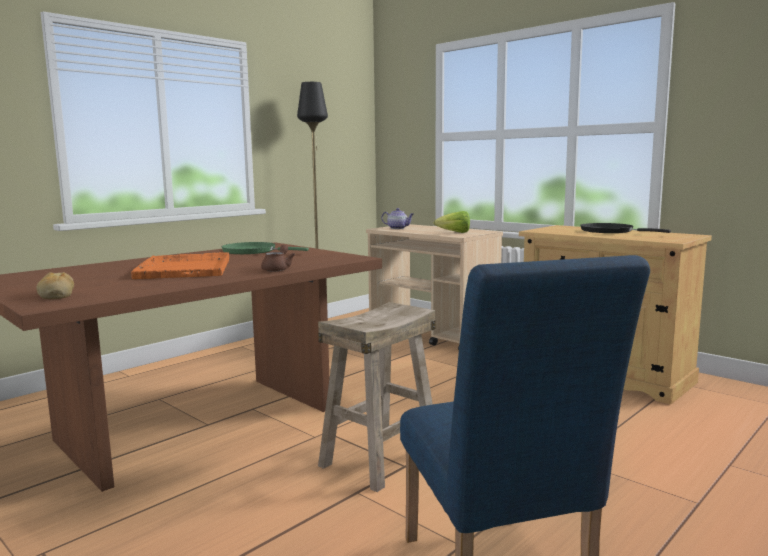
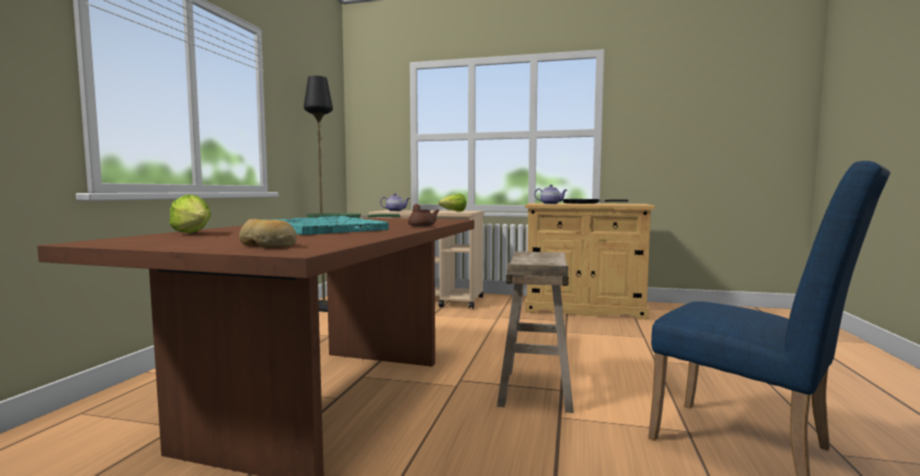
camera: 30 degrees left, 5 degrees down
orange tray [131,252,229,279] -> turquoise tray [265,216,389,235]
none -> lettuce [169,194,211,233]
none -> teapot [534,185,567,204]

